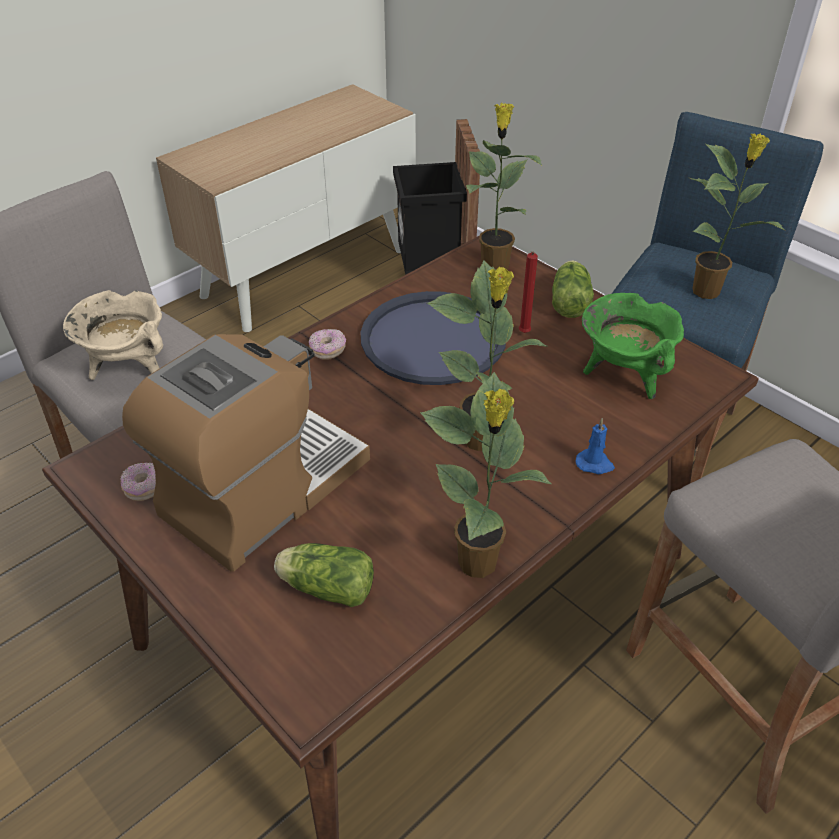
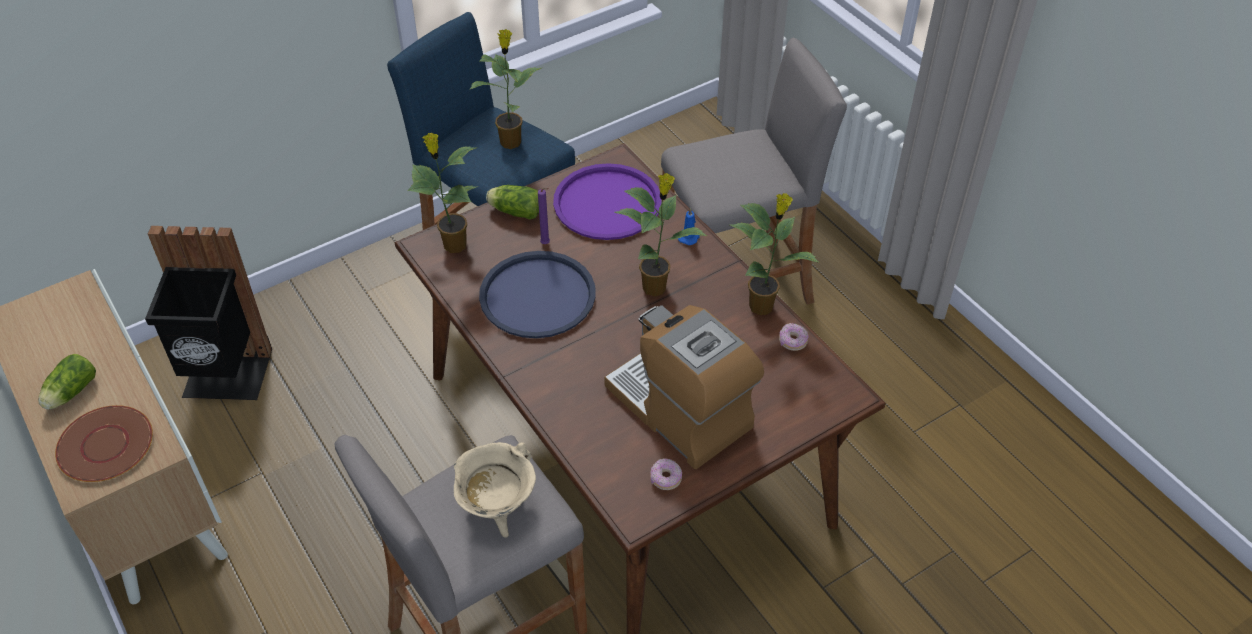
camera: 80 degrees left, 5 degrees up
lettuce [274,543,374,607] -> lettuce moved to [38,354,96,410]
donut [309,329,346,360] -> donut moved to [779,323,808,351]
red candle [519,251,538,333] -> purple candle [538,188,550,244]
green cooking pot [582,293,684,399] -> purple tray [553,163,662,240]
none -> brown plate [55,405,153,482]

